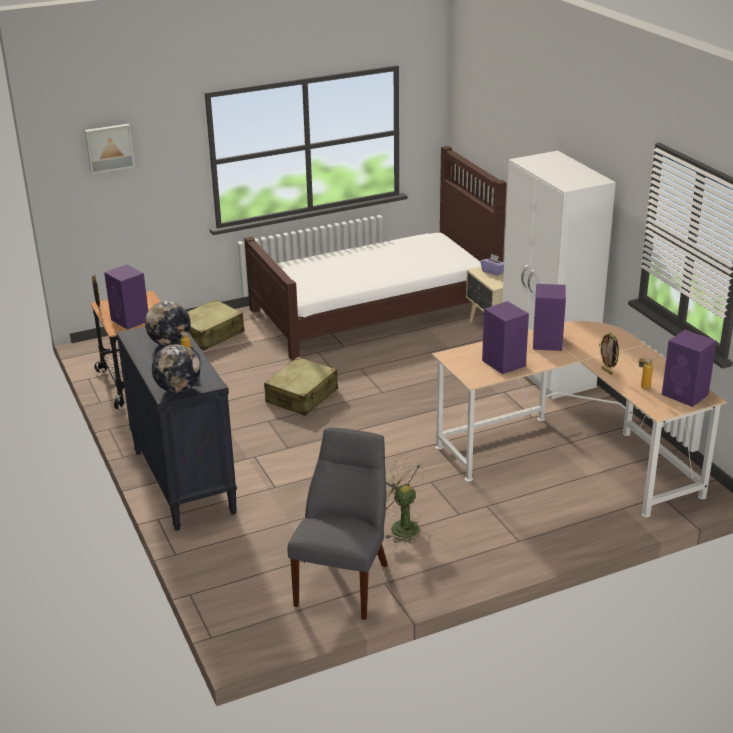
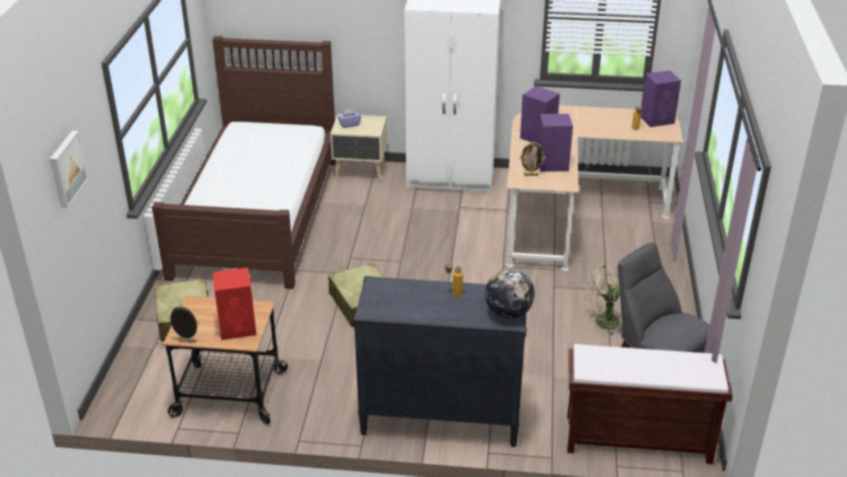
camera: 60 degrees left, 5 degrees up
purple speaker [104,265,148,330] -> red speaker [213,268,257,340]
globe [145,301,191,346] -> none
picture frame [599,332,619,375] -> picture frame moved to [520,142,545,176]
none -> brown bench [567,344,733,464]

